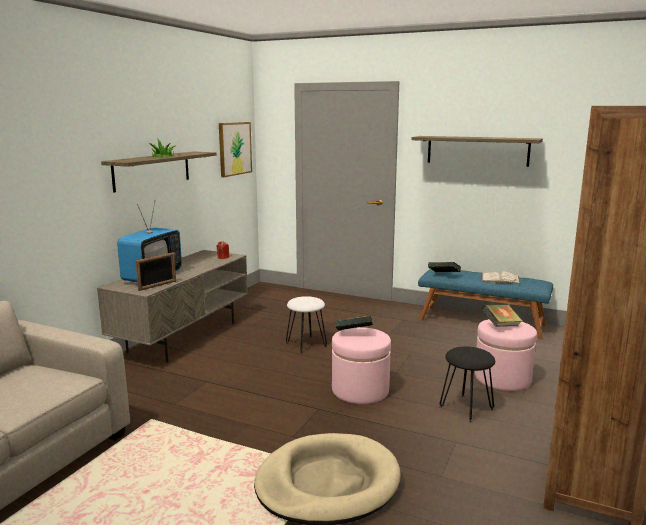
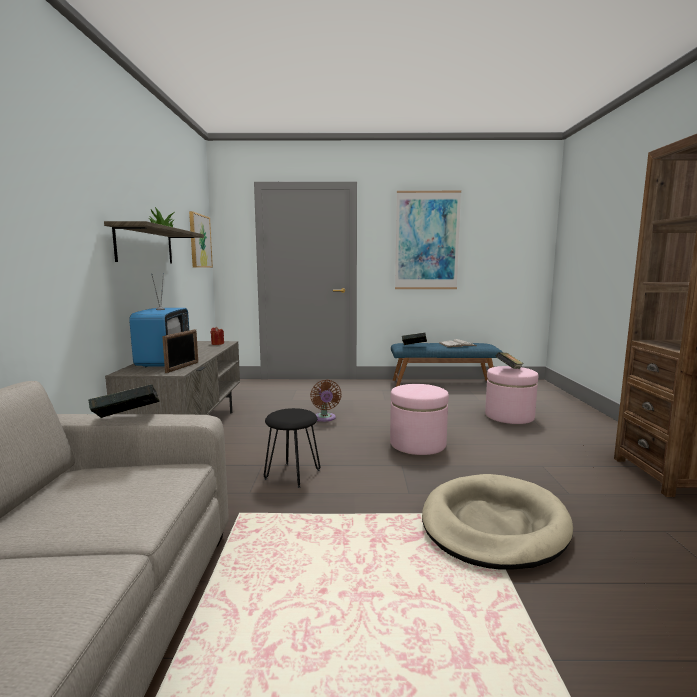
camera: 25 degrees left, 5 degrees down
white stool [286,296,327,354] -> brown fan [310,380,341,422]
book [335,316,373,331] -> book moved to [88,384,159,418]
shelf [411,136,543,167] -> picture [395,191,461,289]
black stool [439,346,495,422] -> black stool moved to [264,408,320,488]

